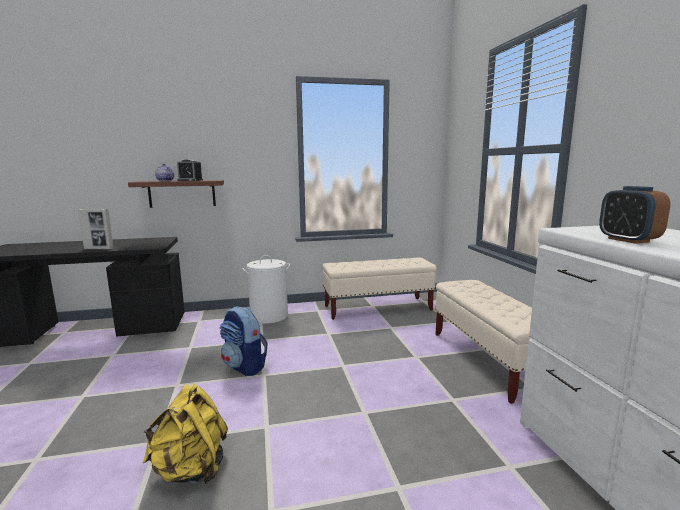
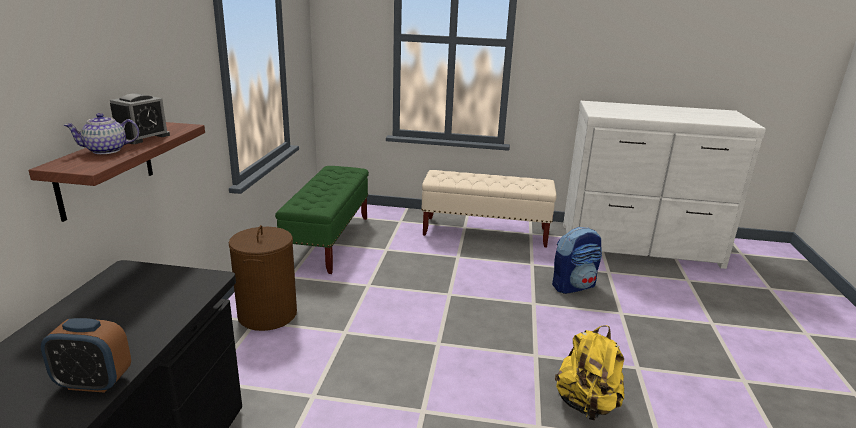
camera: 70 degrees left, 10 degrees up
picture frame [78,209,114,249] -> none
backpack [220,306,268,376] -> backpack moved to [552,227,602,294]
white laundry basket [242,255,290,324] -> brown laundry basket [229,225,297,331]
beige bench [323,258,437,320] -> green bench [275,166,369,274]
alarm clock [599,186,670,244] -> alarm clock moved to [41,318,131,393]

